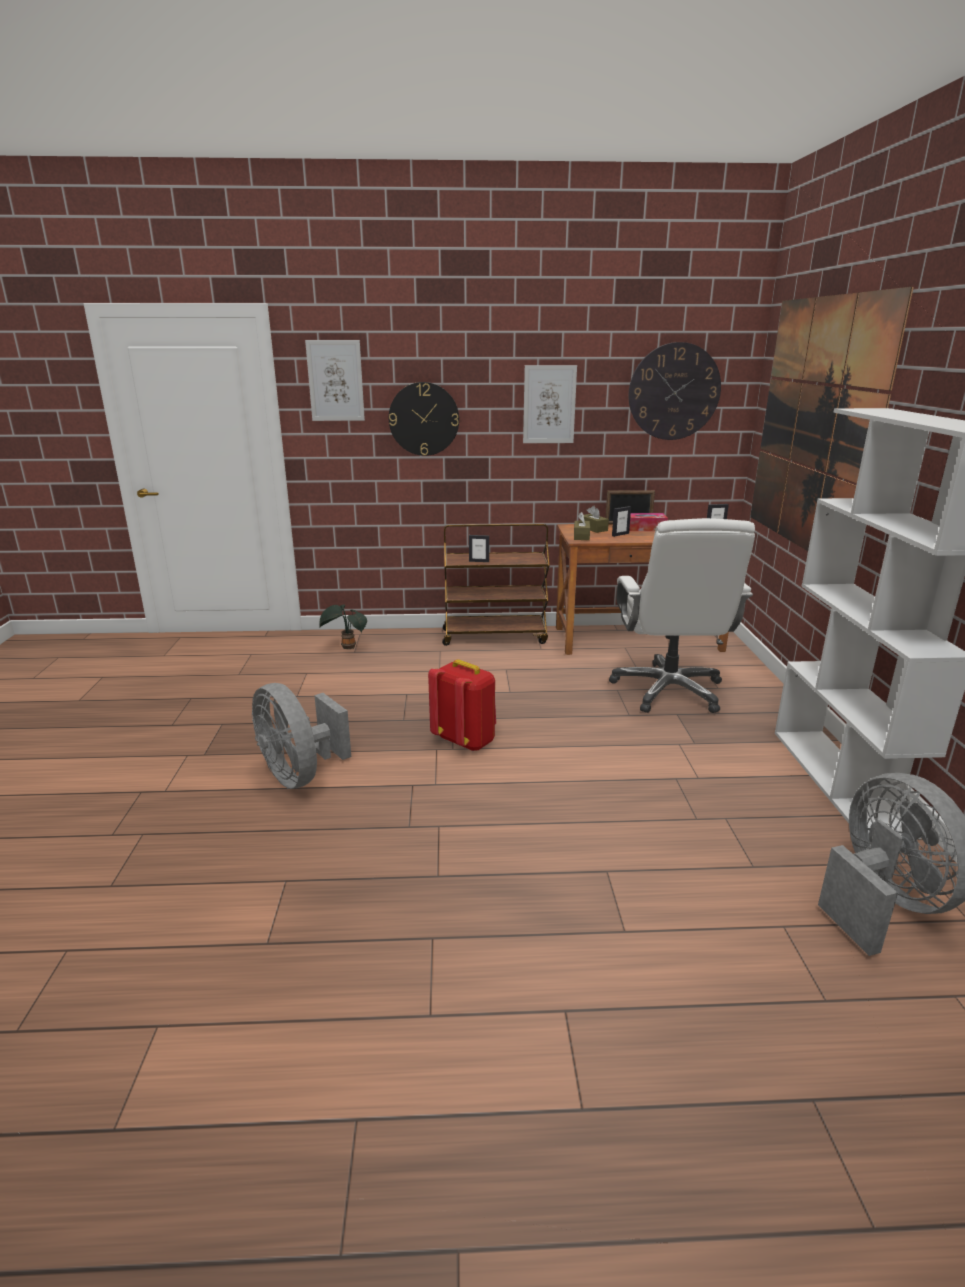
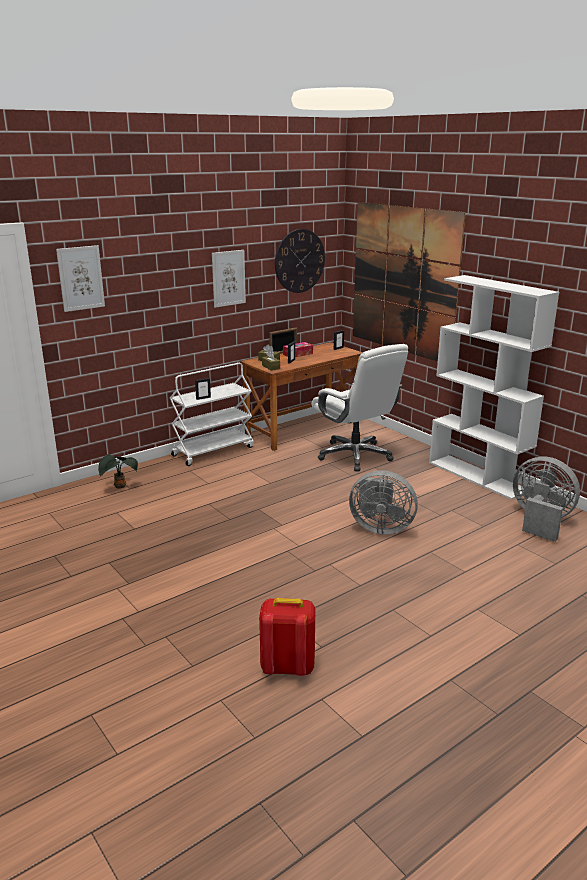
camera: 35 degrees left, 0 degrees up
grey fan [252,683,351,789] -> grey fan moved to [349,470,418,535]
wall clock [389,382,459,456] -> none
red backpack [428,659,496,751] -> red backpack moved to [259,598,315,676]
brown cart [442,523,550,646] -> white cart [170,363,254,466]

